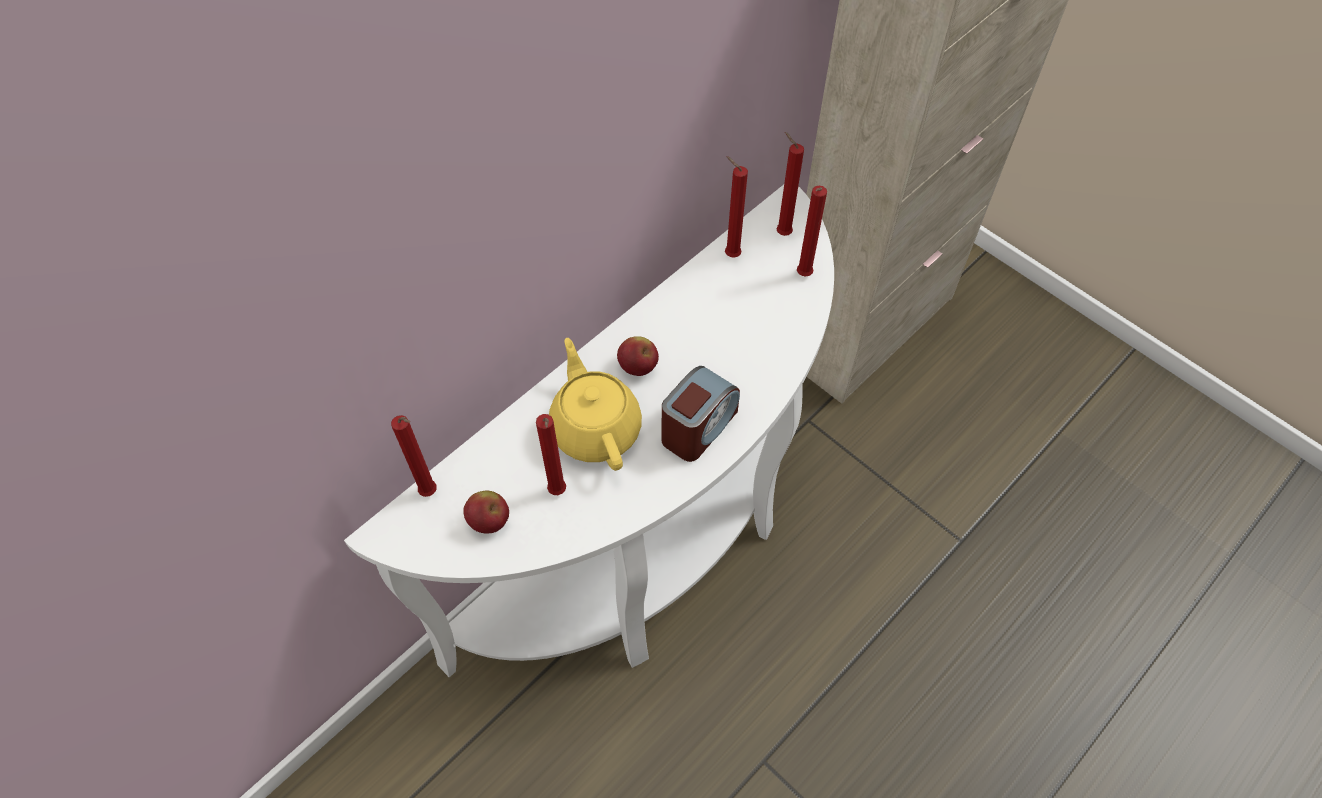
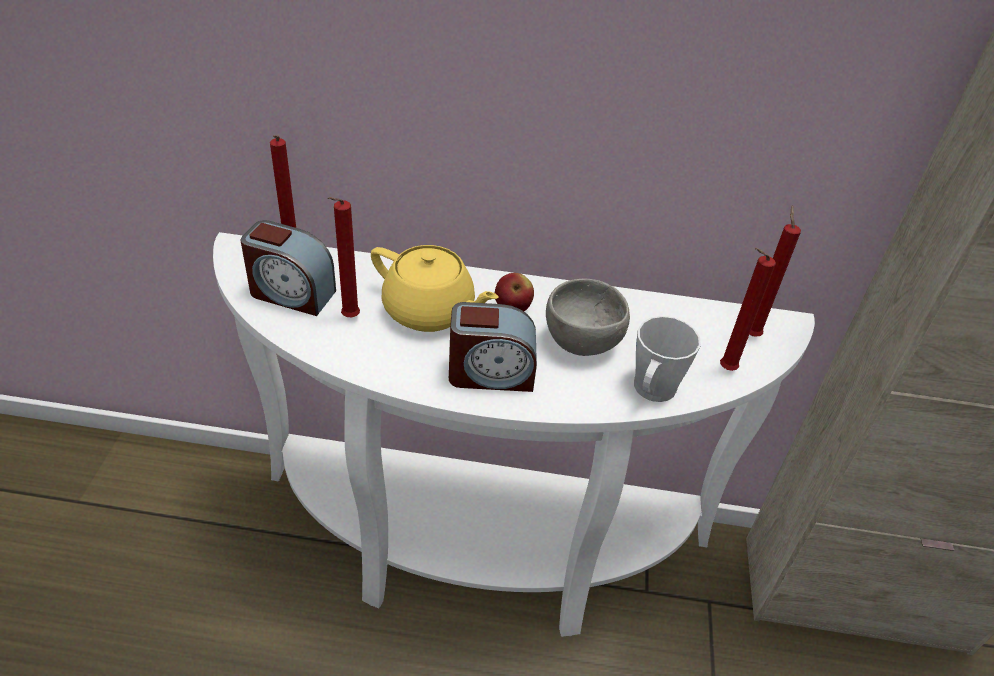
camera: 50 degrees right, 15 degrees down
apple [463,490,509,533] -> alarm clock [240,220,336,316]
yellow teapot [549,338,642,471] -> yellow teapot turned 90 degrees clockwise [371,245,499,332]
red candle [725,156,748,258] -> none
none -> grey bowl [546,279,630,356]
none -> grey mug [634,316,701,402]

